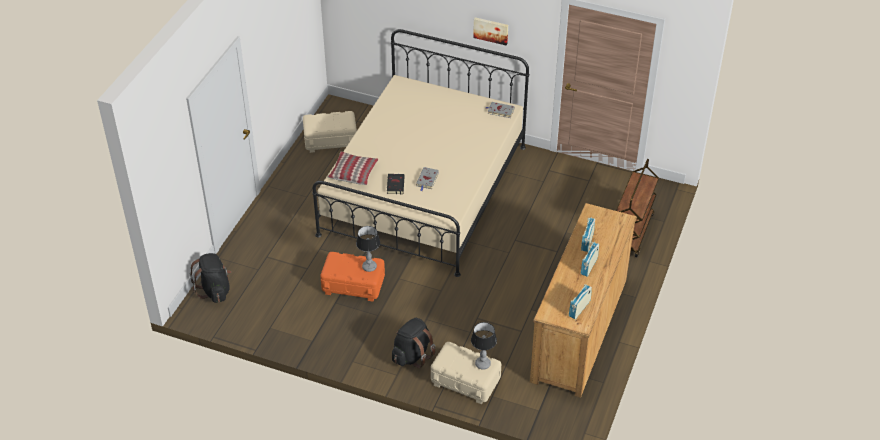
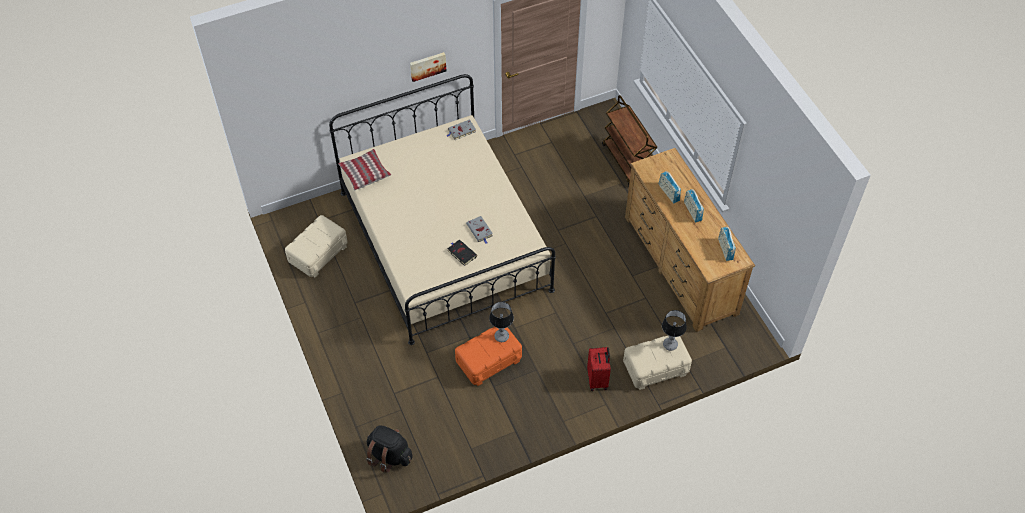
camera: 45 degrees left, 10 degrees up
pillow [328,152,378,185] -> pillow moved to [338,149,391,191]
black backpack [392,318,435,368] -> red suitcase [587,347,611,391]

